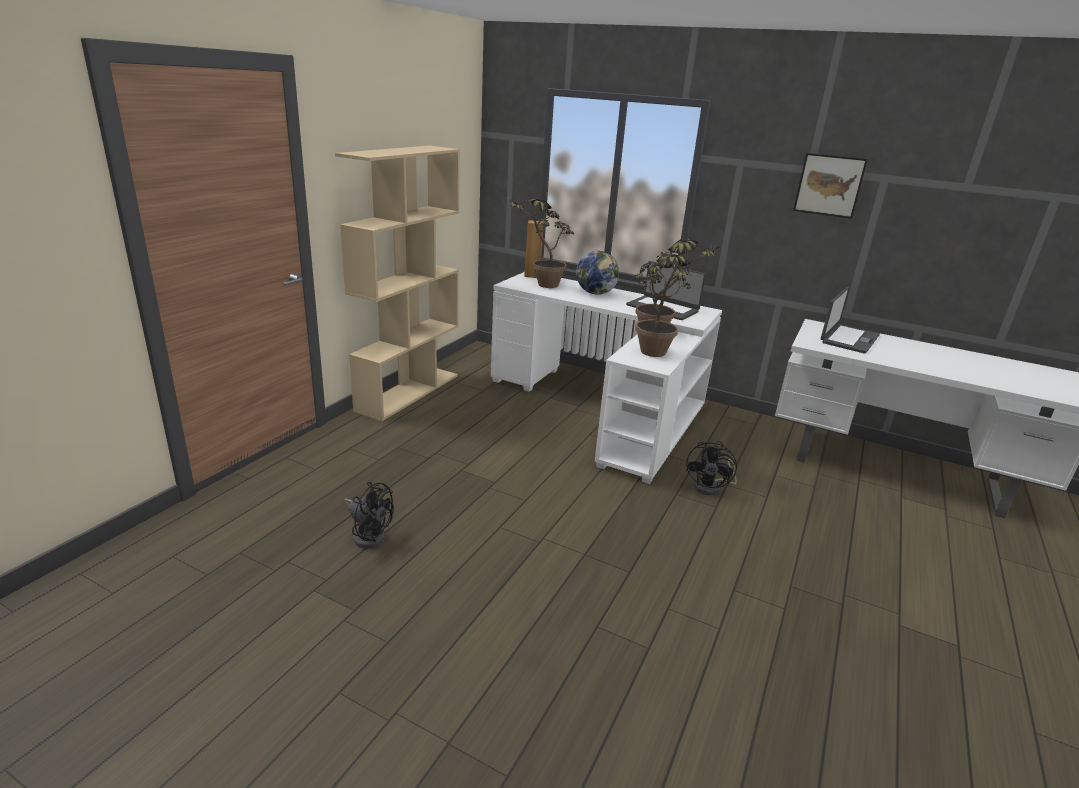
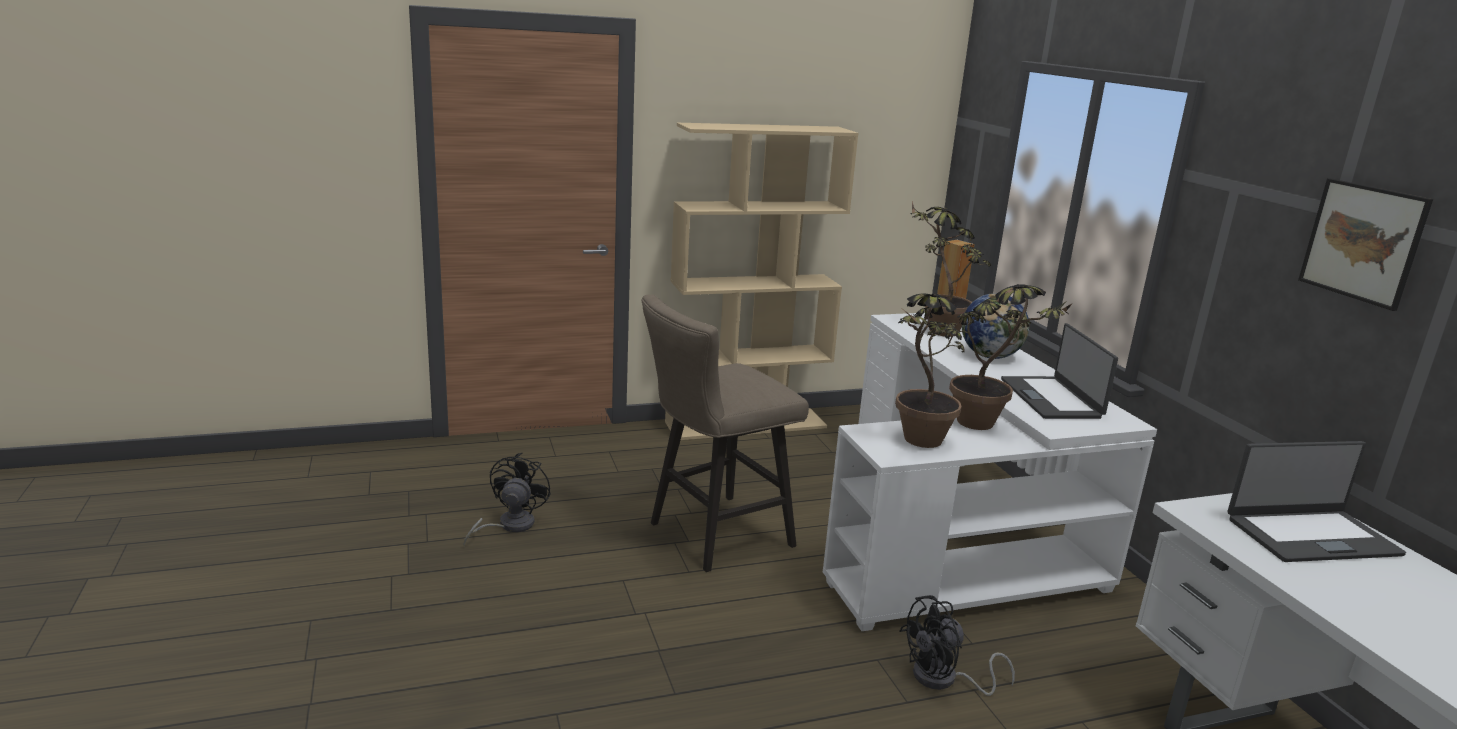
camera: 45 degrees right, 5 degrees down
black fan [344,482,394,549] -> black fan turned 150 degrees counterclockwise [463,453,551,546]
none -> beige stool [641,294,809,572]

